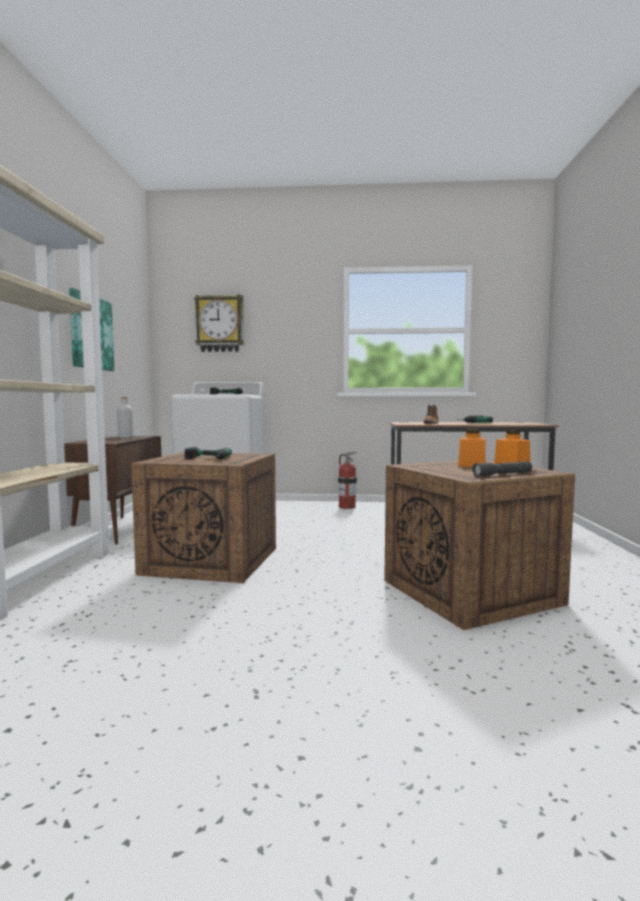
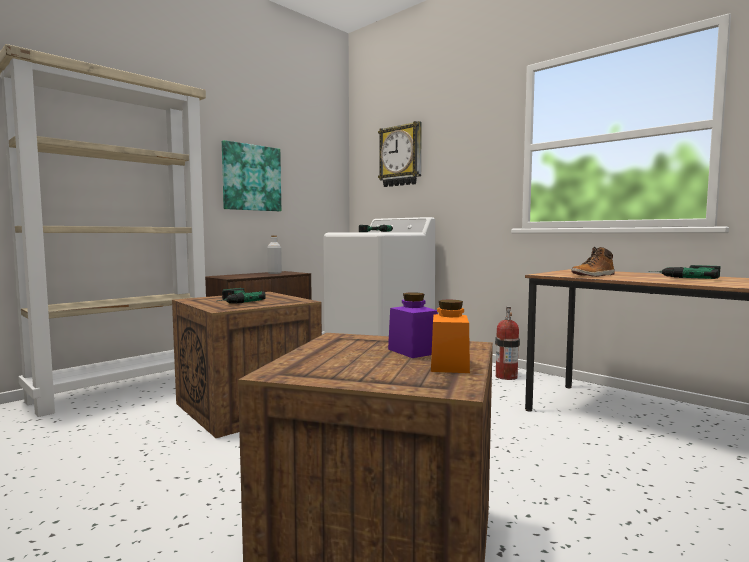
camera: 40 degrees right, 0 degrees up
orange jar [458,429,486,467] -> purple jar [388,292,438,358]
grey flashlight [472,461,532,477] -> none

